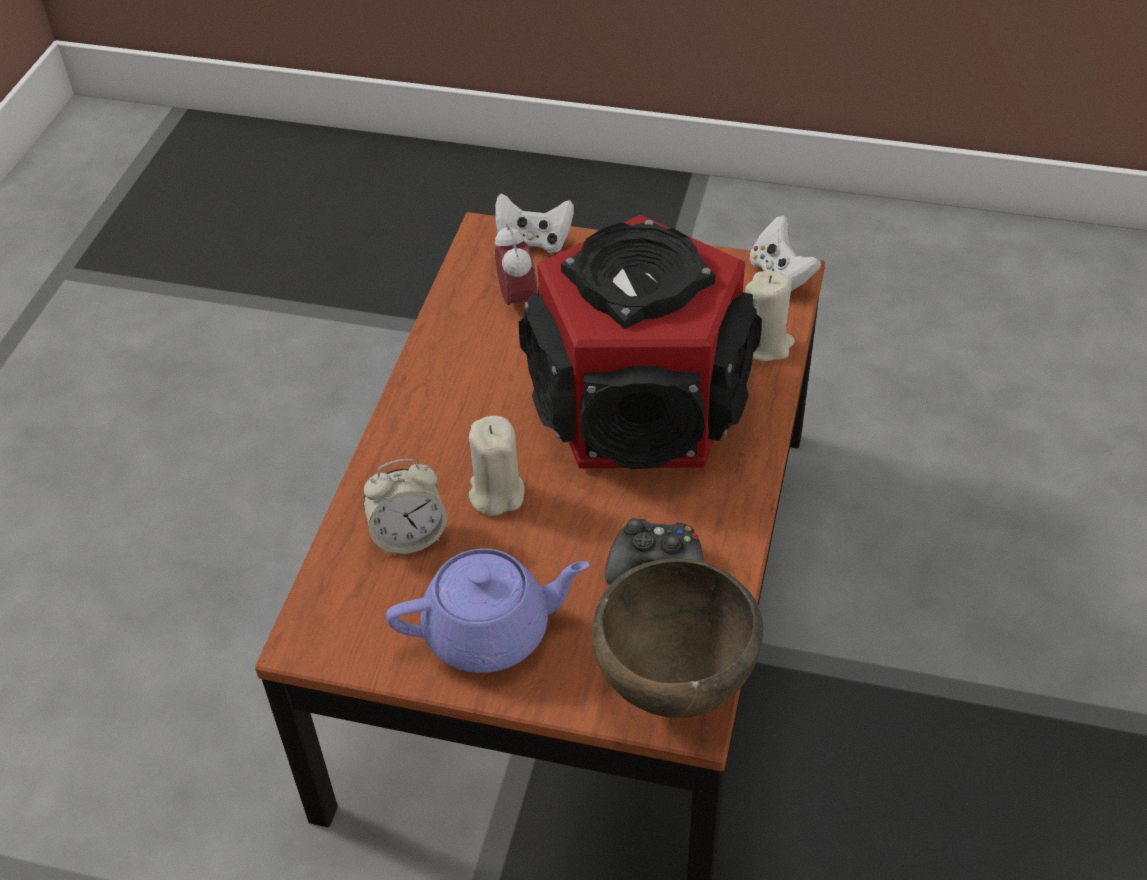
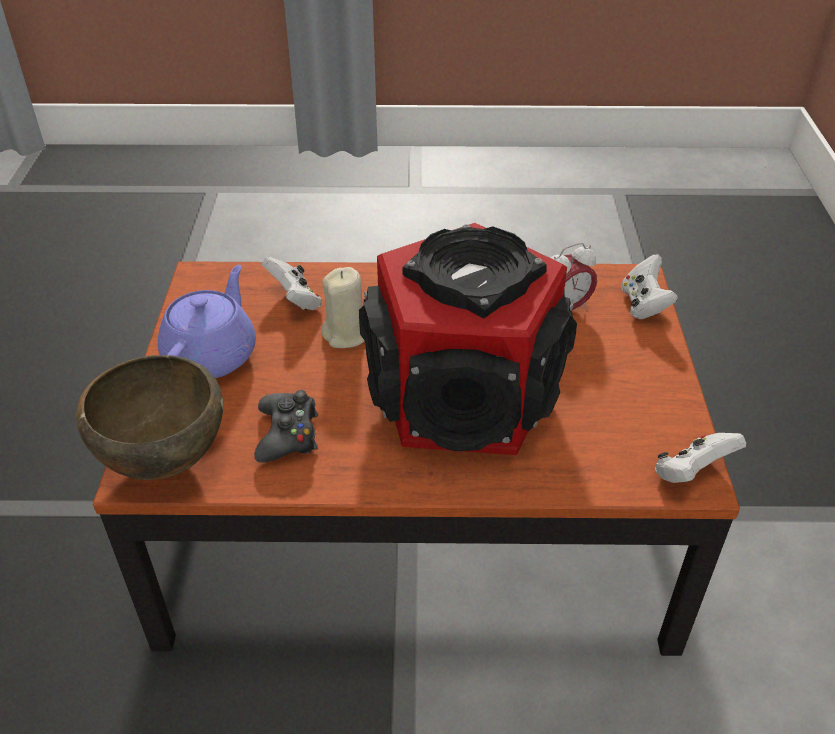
camera: 75 degrees right, 5 degrees down
alarm clock [363,459,447,554] -> white game controller [262,257,322,310]
purple teapot [386,549,590,673] -> purple teapot turned 135 degrees counterclockwise [158,265,256,378]
beige candle [745,271,795,361] -> none

